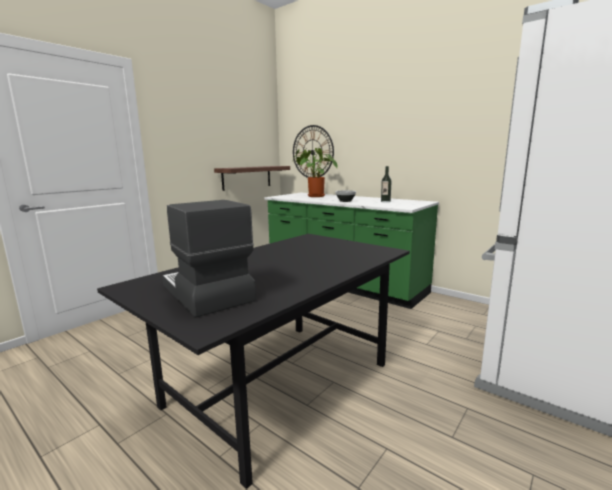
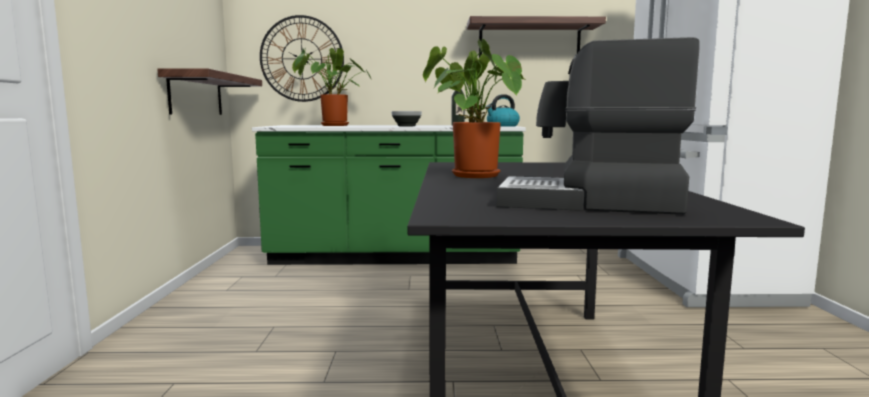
camera: 40 degrees left, 5 degrees down
none -> potted plant [423,38,527,178]
none -> shelf [467,16,606,58]
none -> kettle [485,94,520,127]

